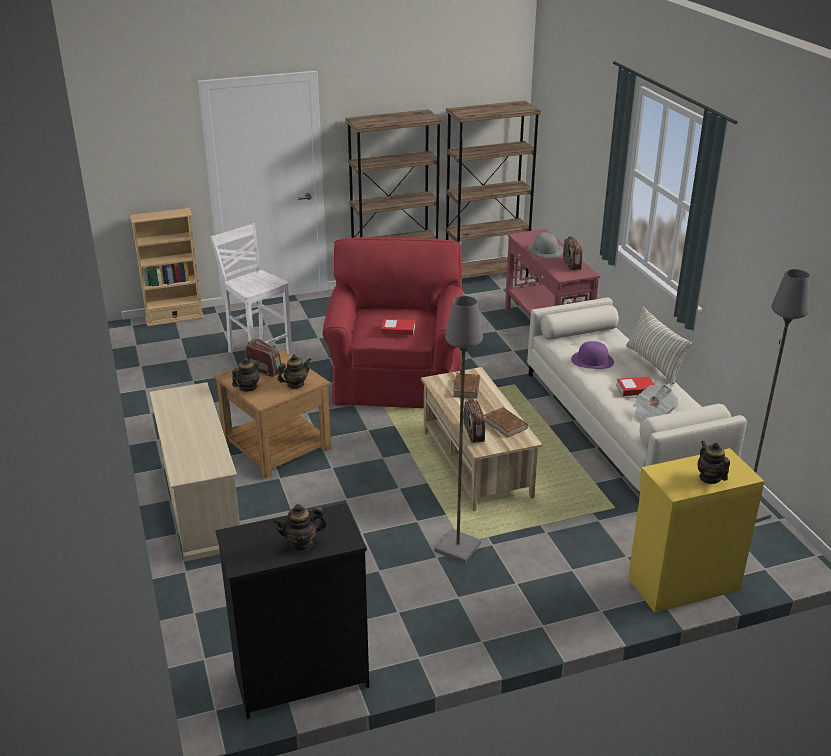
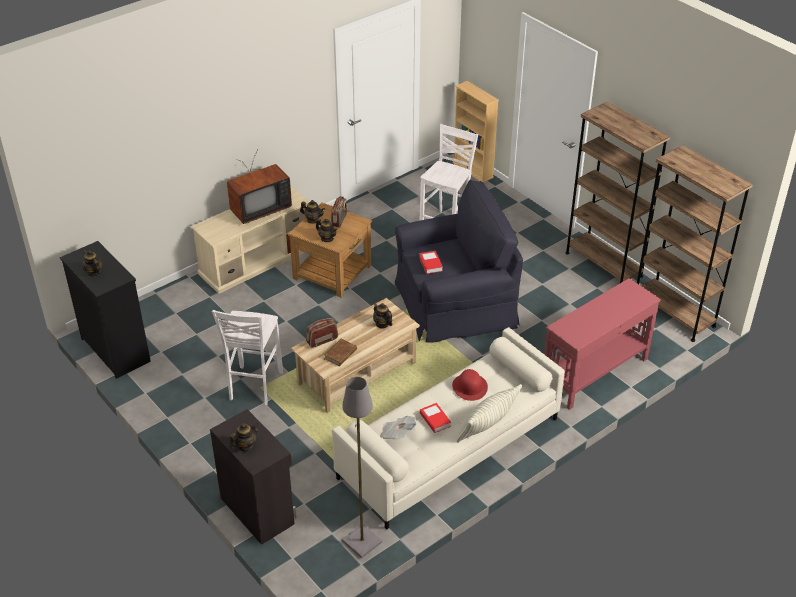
camera: 70 degrees right, 10 degrees up
red armchair [323,237,463,408] -> black armchair [395,180,523,342]
grey floor lamp [434,296,483,563] -> white stool [212,310,283,405]
brown book [453,373,480,398] -> teapot [373,302,392,329]
grey hat [528,232,563,258] -> none
radio [563,236,583,270] -> none
purple hat [571,341,614,369] -> red hat [452,369,488,401]
yellow cabinet [628,448,765,613] -> black cabinet [210,409,297,545]
none -> television [227,149,292,224]

